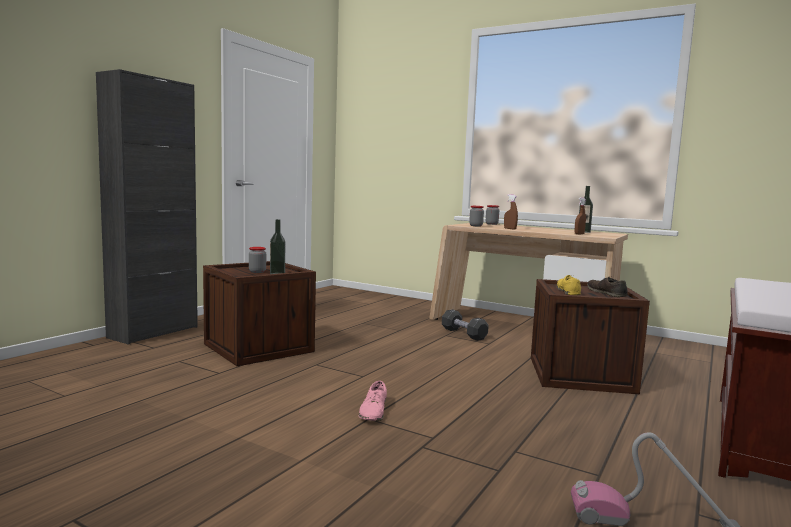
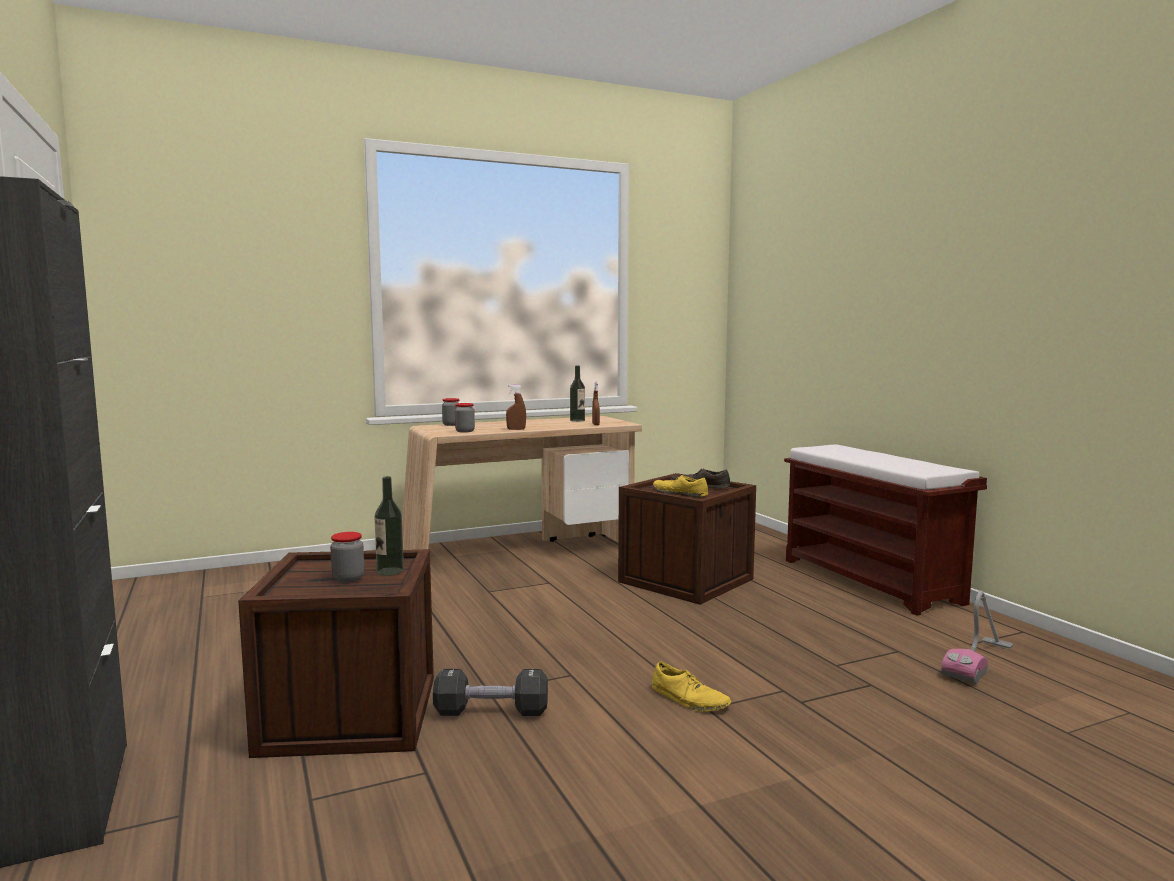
camera: 55 degrees left, 0 degrees up
pink shoe [359,381,387,421] -> yellow shoe [652,661,731,712]
black dumbbell [442,310,489,341] -> black dumbbell moved to [433,669,548,716]

